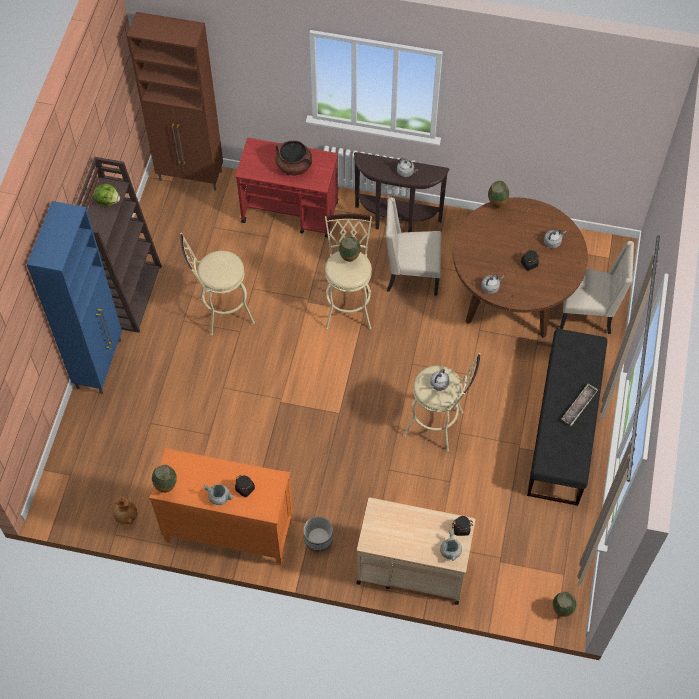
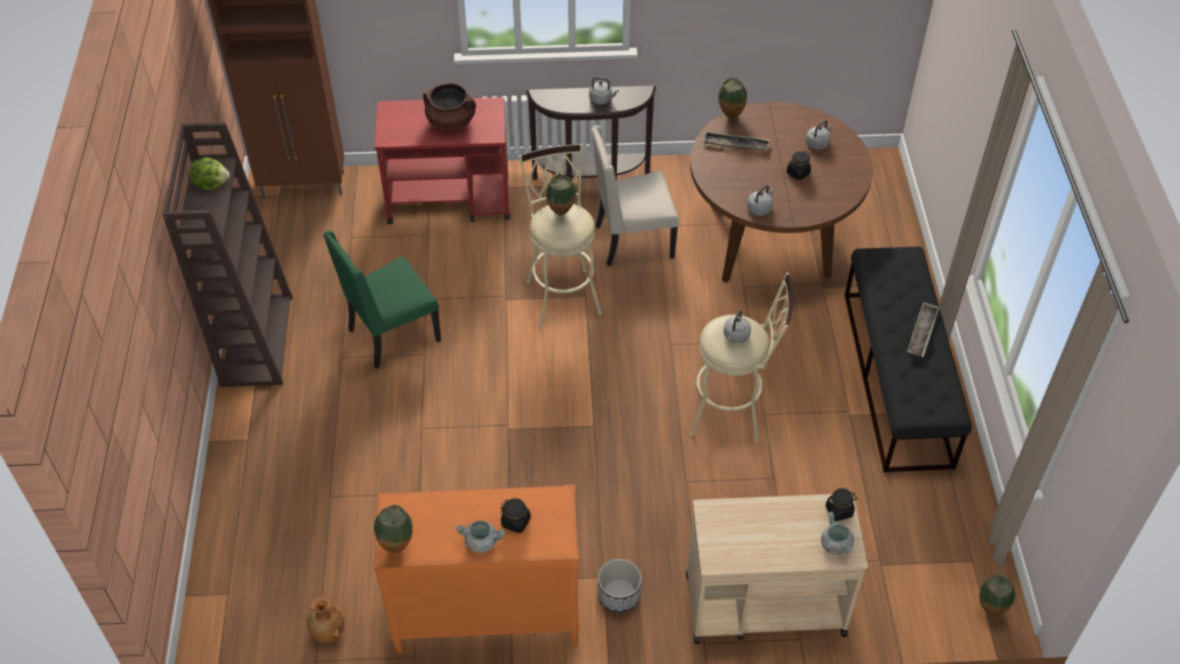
camera: 15 degrees left, 10 degrees down
blue cabinet [27,201,122,394] -> none
beige stool [180,233,255,336] -> green chair [323,230,441,369]
beige chair [560,241,634,334] -> none
none -> tray [703,131,770,151]

